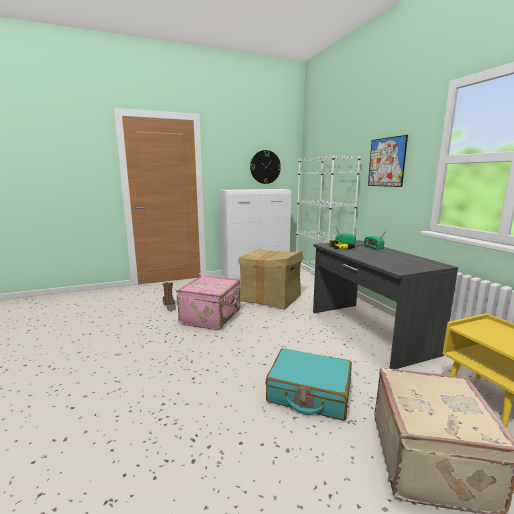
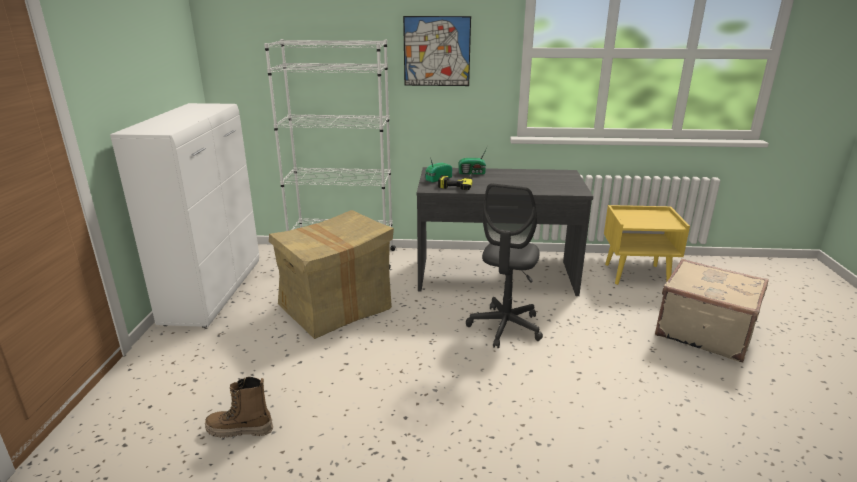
camera: 65 degrees left, 10 degrees up
pink suitcase [176,275,240,330] -> none
wall clock [250,150,281,184] -> none
turquoise suitcase [265,348,352,421] -> none
none -> grey office chair [466,183,543,349]

